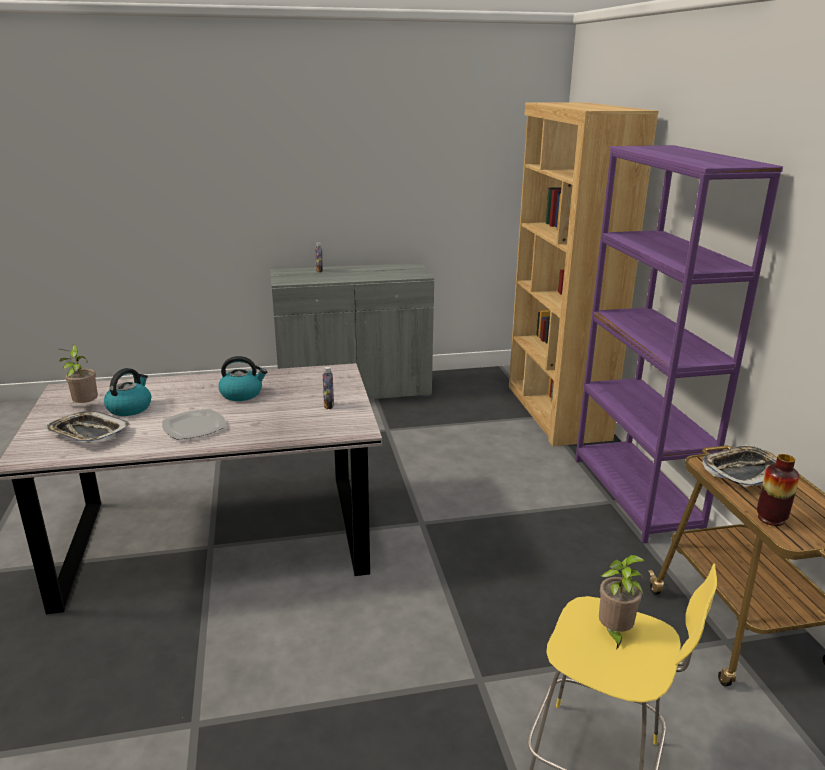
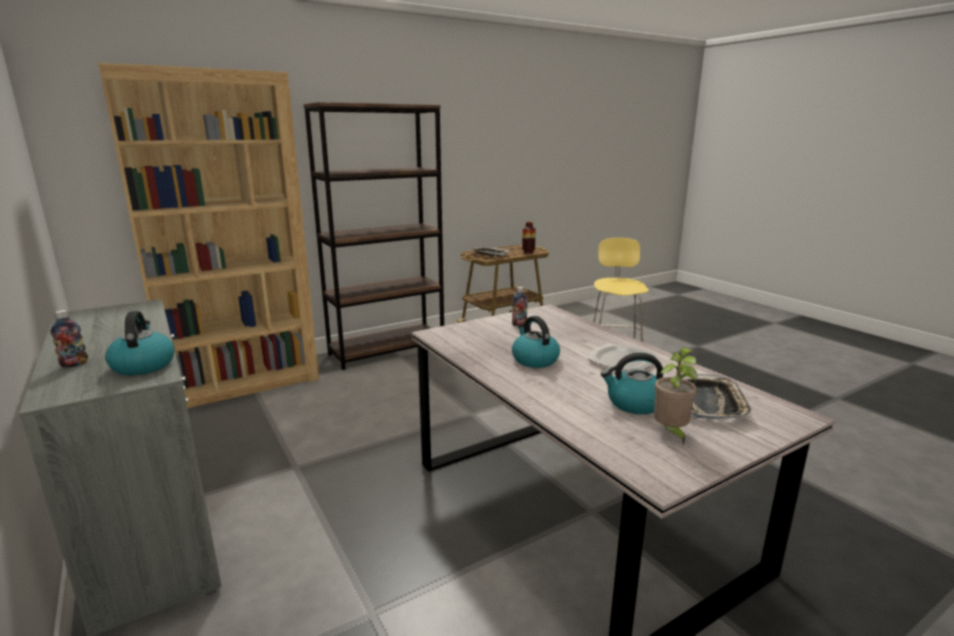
camera: 110 degrees left, 5 degrees down
purple bookcase [575,145,783,543] -> brown bookcase [303,102,444,370]
potted plant [599,555,644,649] -> none
none -> kettle [105,311,174,375]

